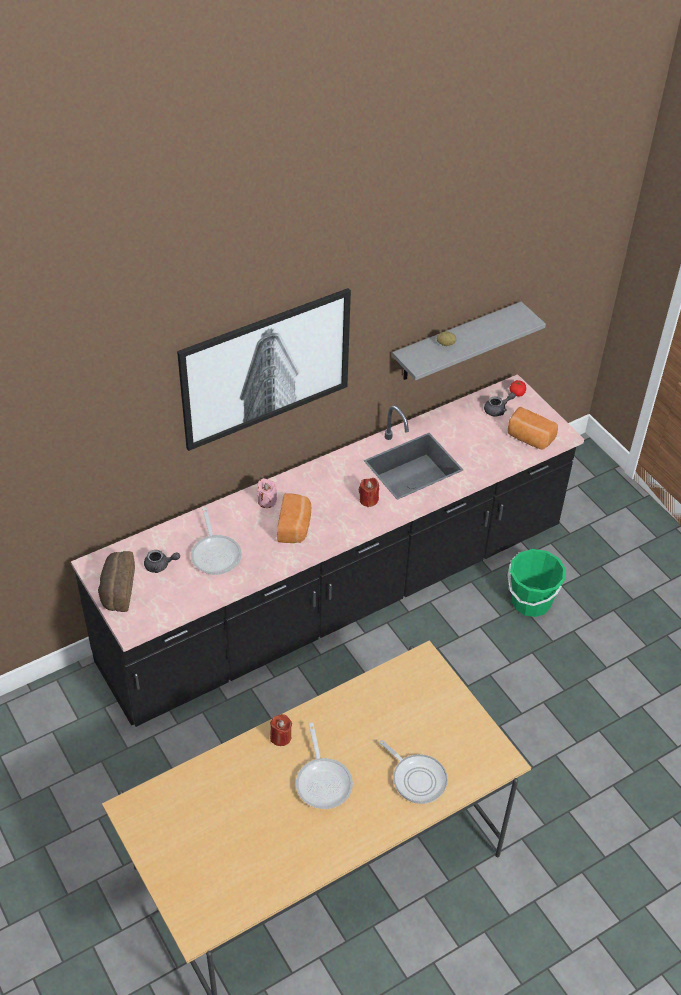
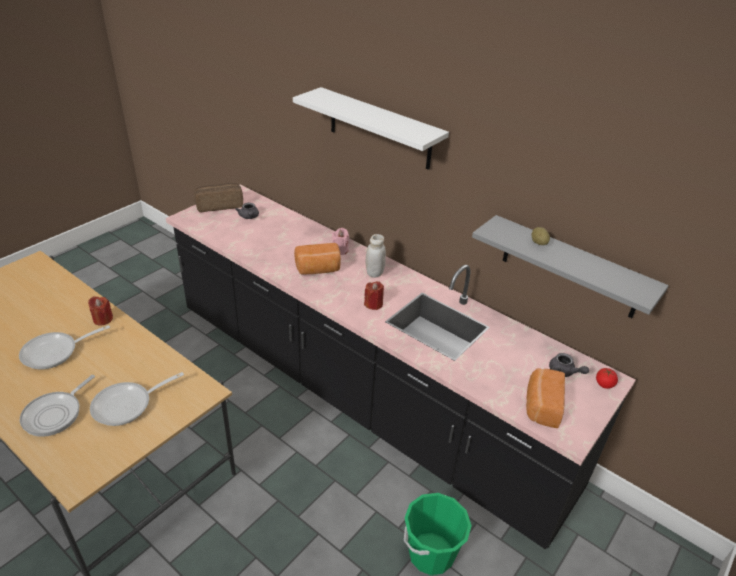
camera: 70 degrees right, 10 degrees down
picture [177,288,351,451] -> white shelf [293,87,449,170]
frying pan [191,507,242,575] -> frying pan moved to [90,372,184,426]
none -> white jar [365,234,386,278]

